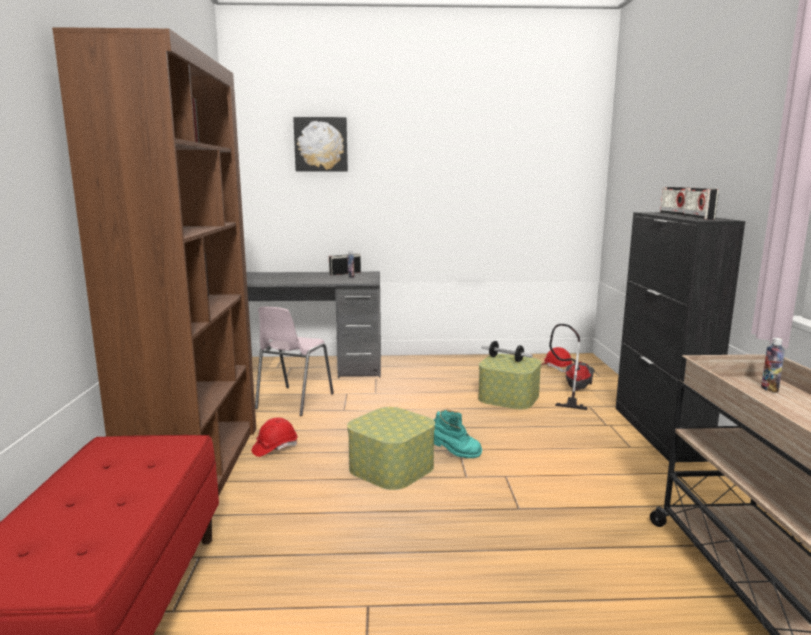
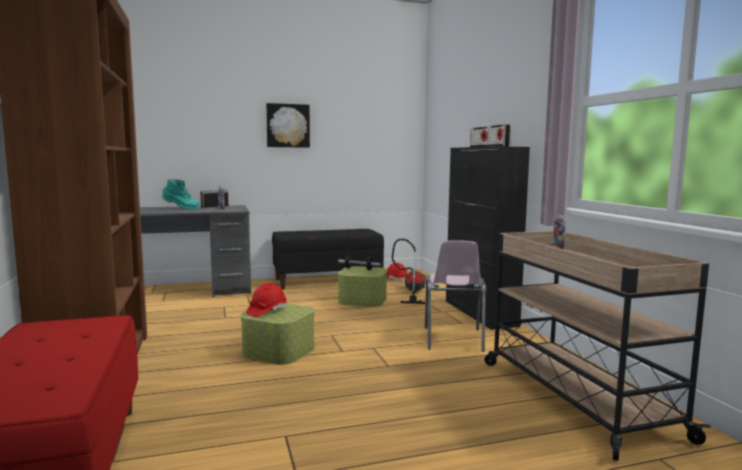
camera: 15 degrees left, 5 degrees down
red hard hat [252,418,297,457] -> red hard hat moved to [246,283,287,317]
pink chair [255,307,334,416] -> pink chair moved to [425,240,486,352]
picture [293,117,348,171] -> picture moved to [266,103,310,148]
turquoise boot [433,410,482,458] -> turquoise boot moved to [161,179,200,210]
none -> black bench [272,229,384,289]

